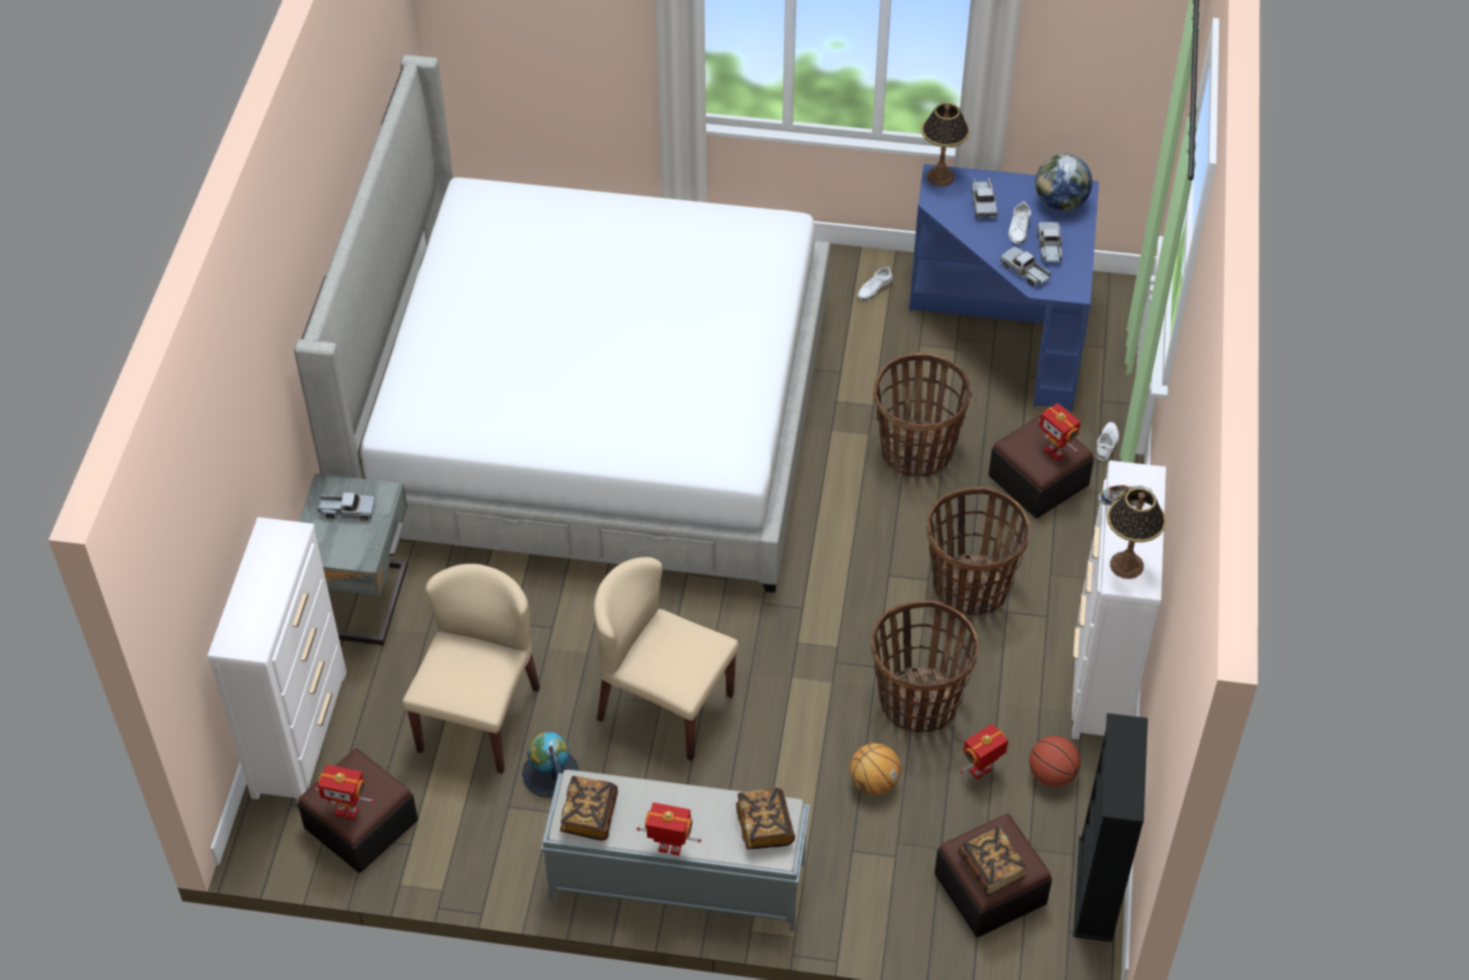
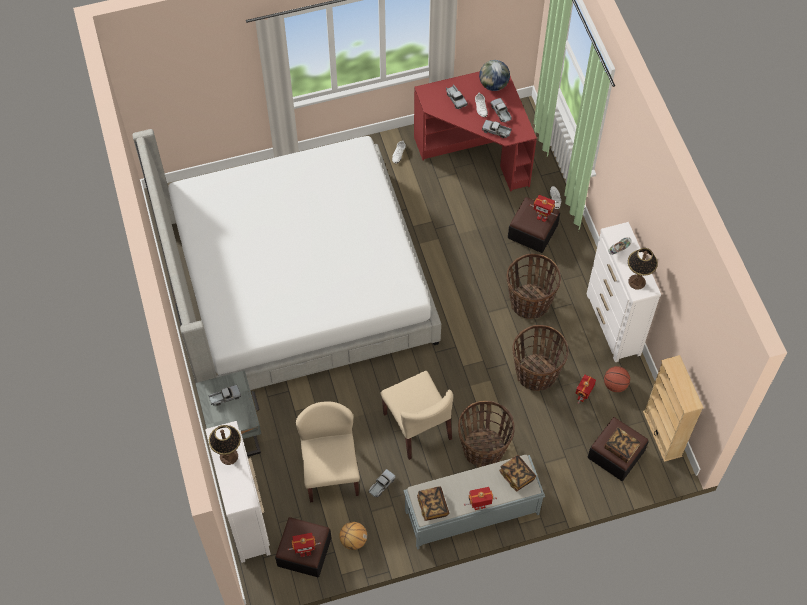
camera: 25 degrees left, 10 degrees up
globe [522,732,579,798] -> toy truck [369,469,396,498]
beige chair [594,557,739,761] -> beige chair turned 120 degrees counterclockwise [380,371,453,460]
basketball [850,743,901,795] -> basketball moved to [339,522,367,550]
basket [873,353,972,477] -> basket moved to [458,401,515,468]
blue desk [909,164,1099,411] -> red desk [414,71,537,192]
table lamp [921,103,970,187] -> table lamp moved to [209,425,241,465]
black bookcase [1073,713,1148,942] -> beige bookcase [643,355,703,462]

